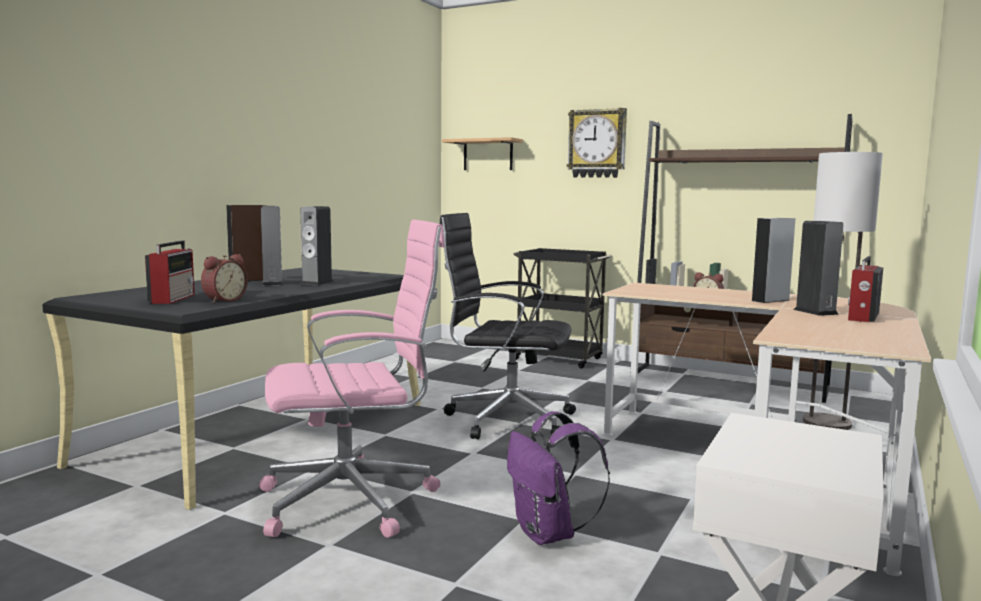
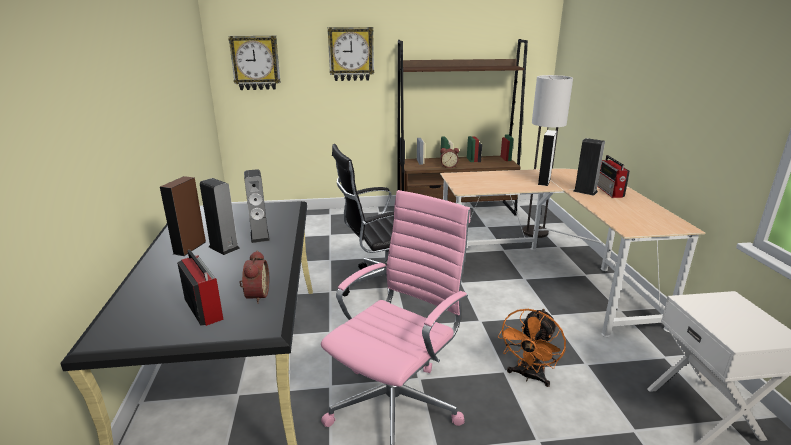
camera: 35 degrees left, 15 degrees up
shelf [442,137,523,170] -> wall clock [228,36,281,90]
purple backpack [507,411,610,545] -> orange fan [498,309,566,387]
black cart [513,248,612,368] -> none

